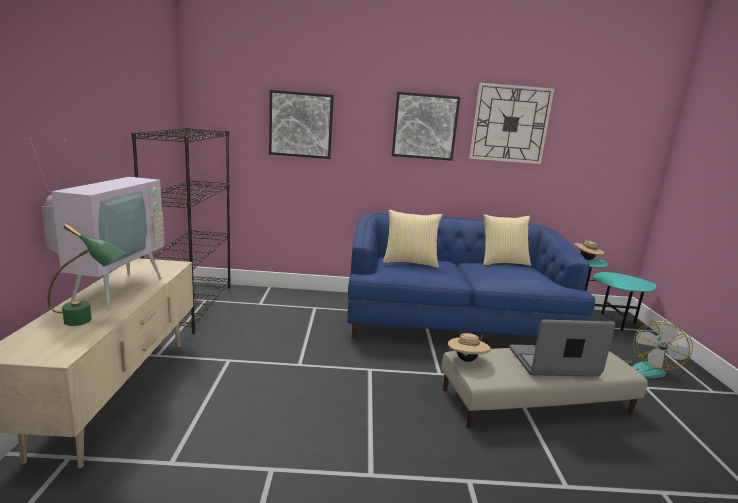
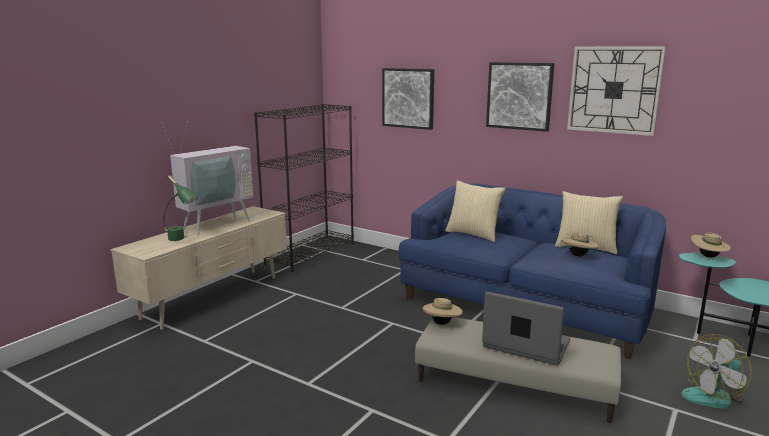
camera: 35 degrees right, 0 degrees up
none -> beige hat [561,233,599,256]

